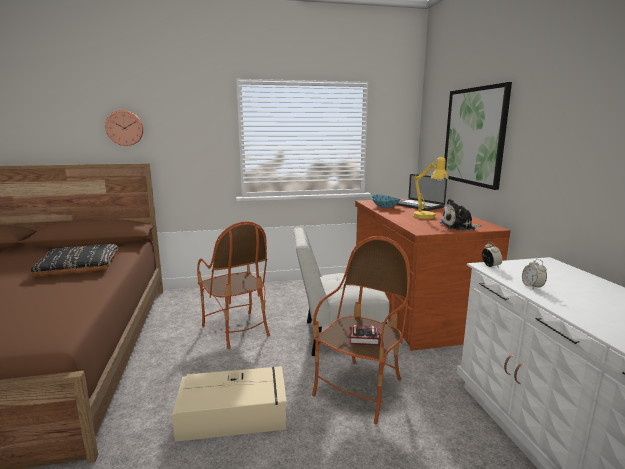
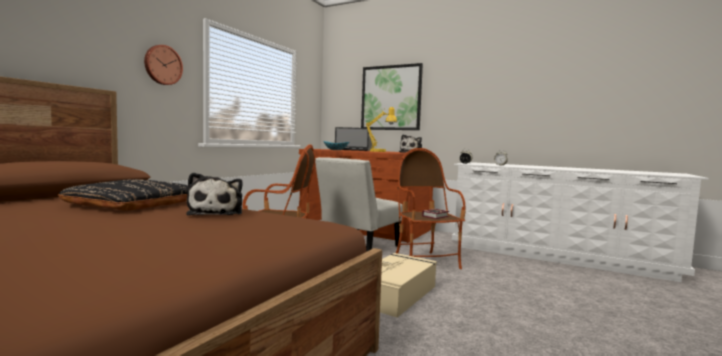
camera: 50 degrees left, 10 degrees down
wall clock [105,110,143,146] -> wall clock moved to [144,45,183,85]
none -> plush toy [186,172,242,215]

